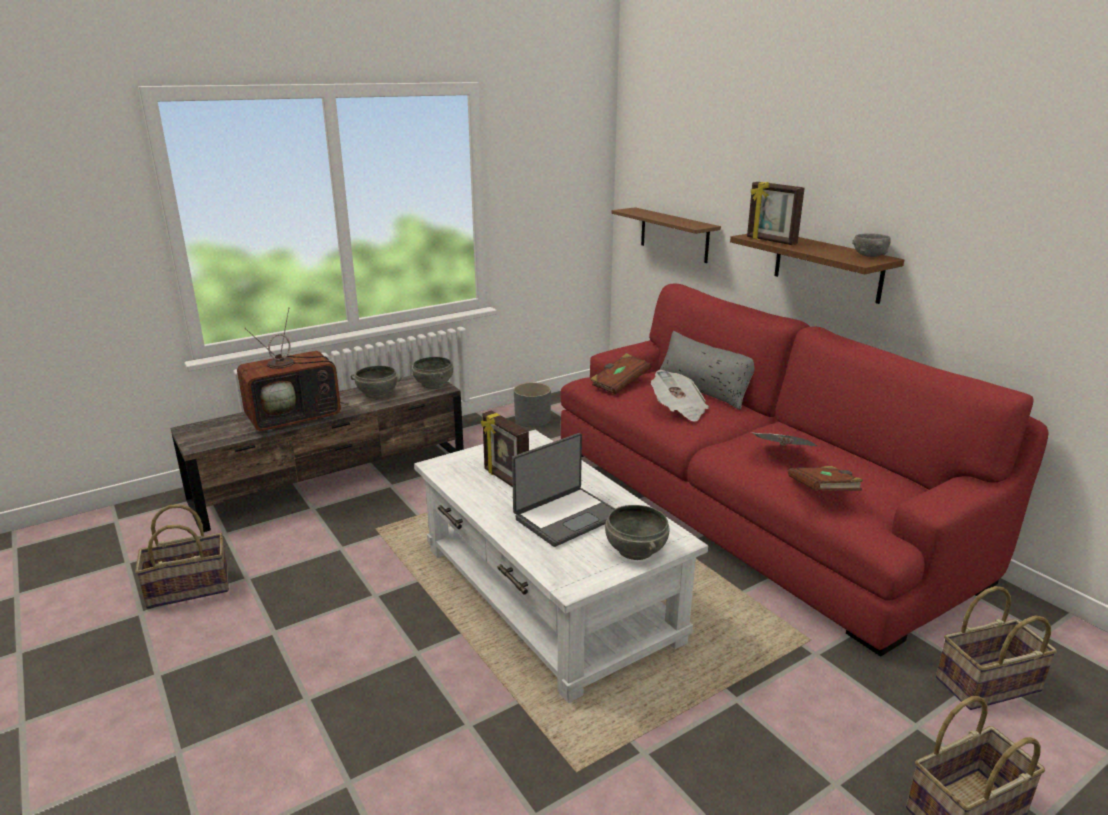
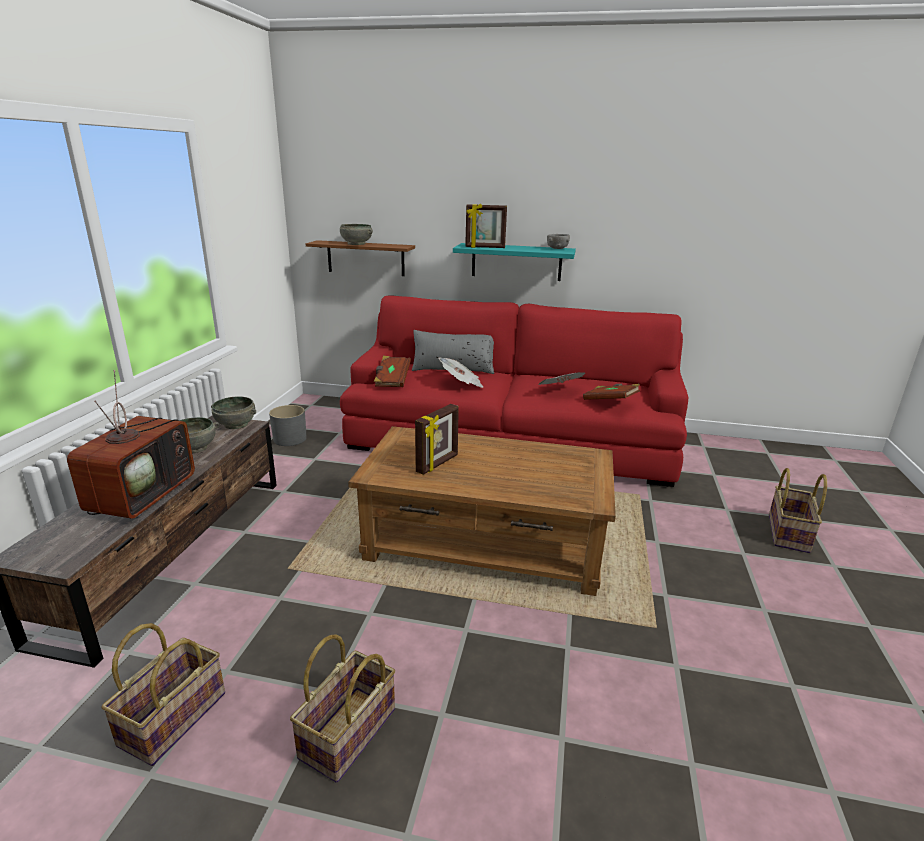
camera: 45 degrees left, 0 degrees up
white coffee table [414,430,708,703] -> brown coffee table [348,426,616,596]
picture frame [481,410,529,487] -> picture frame turned 60 degrees counterclockwise [415,404,459,475]
laptop [512,433,615,547] -> none
grey bowl [605,505,669,560] -> grey bowl moved to [340,224,373,245]
brown shelf [730,234,904,304] -> turquoise shelf [453,243,576,281]
basket [936,586,1057,710] -> basket moved to [290,635,395,783]

